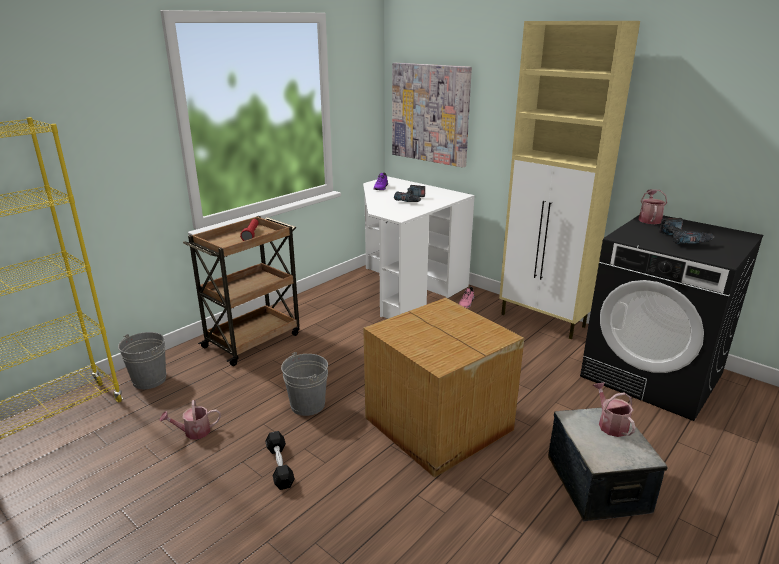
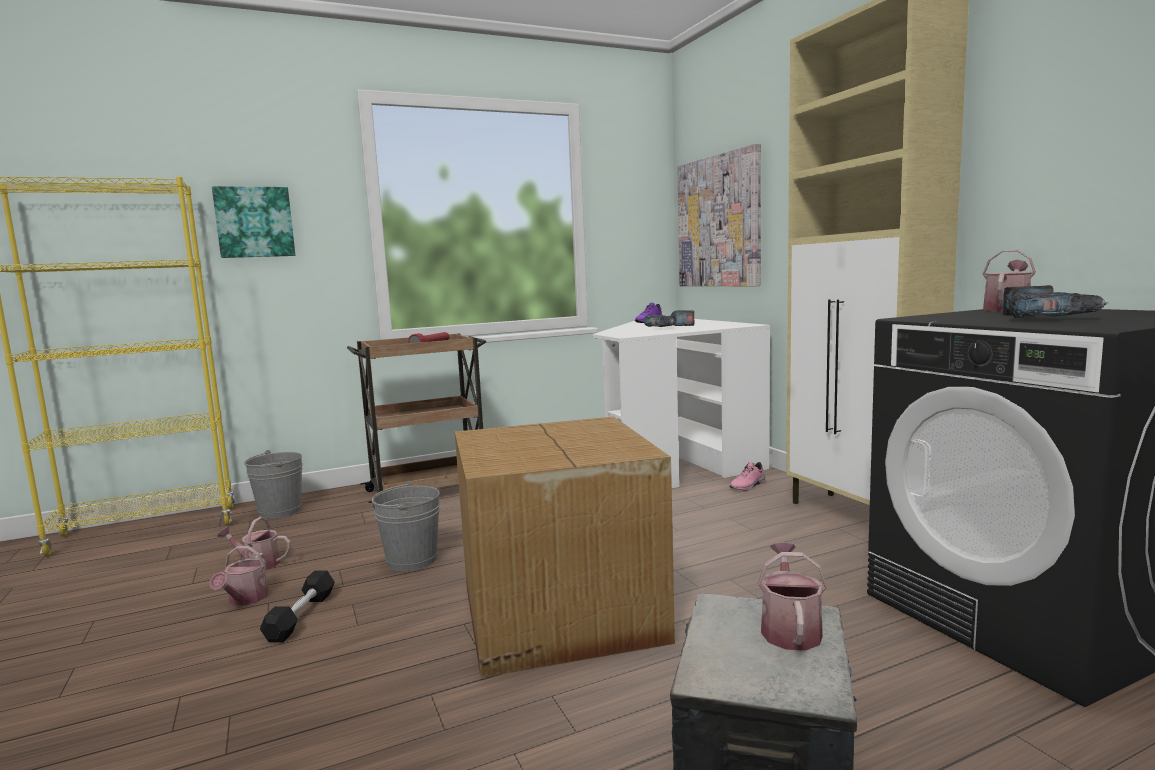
camera: 25 degrees right, 15 degrees down
none -> watering can [210,546,269,606]
none -> picture [212,186,295,258]

